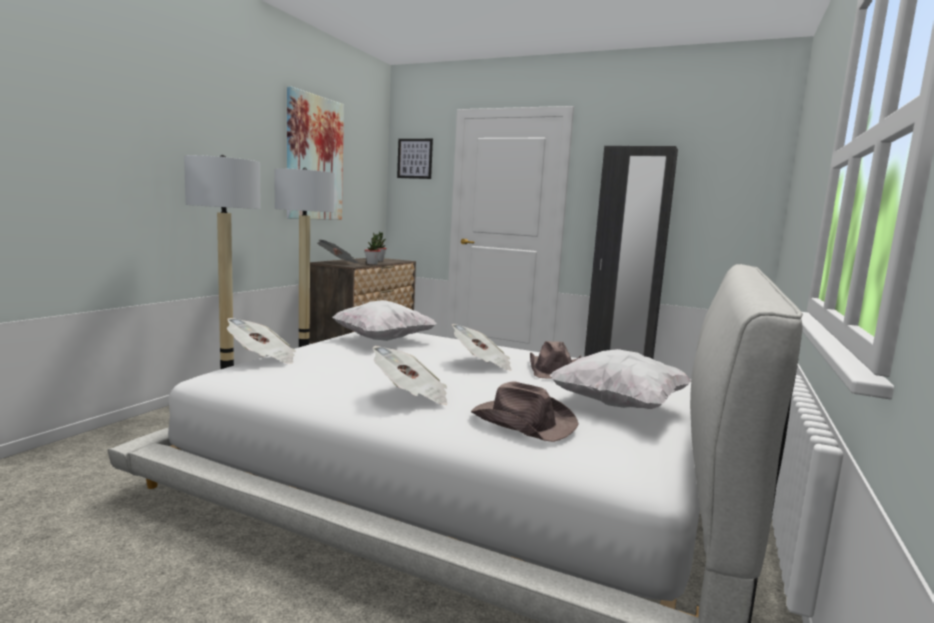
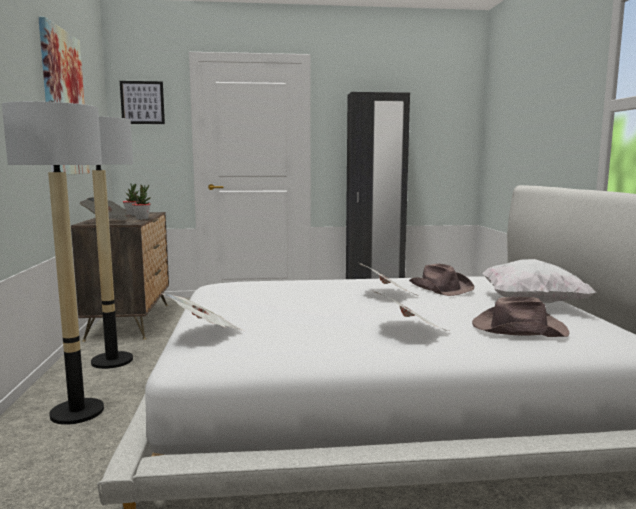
camera: 30 degrees left, 0 degrees up
white pillow [332,300,437,341] -> none

